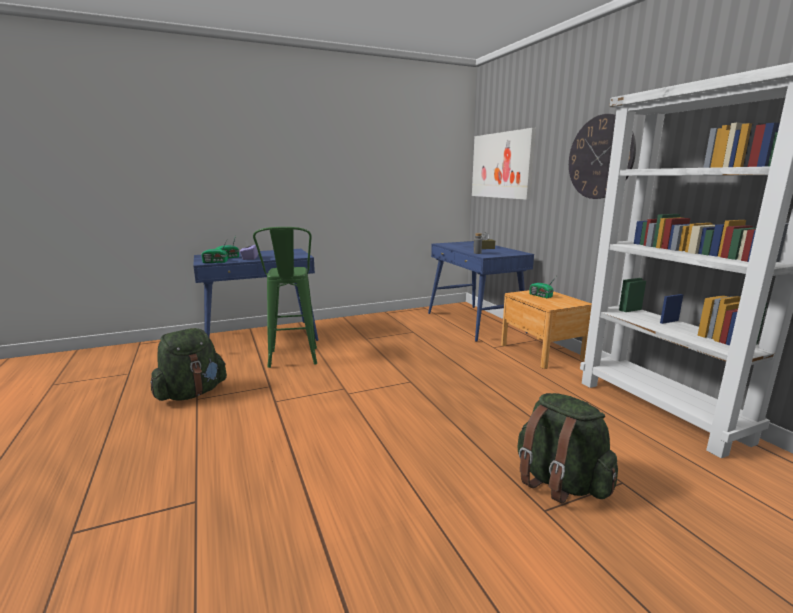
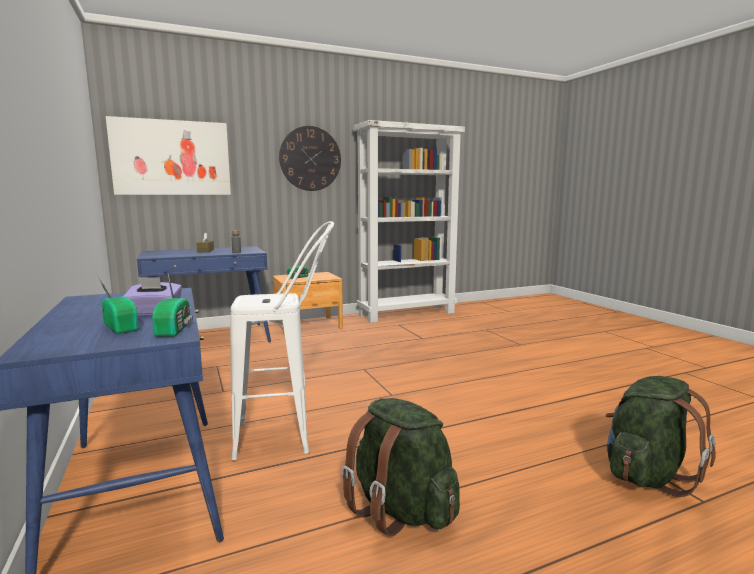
camera: 90 degrees left, 5 degrees down
green stool [253,227,317,368] -> white stool [230,221,334,460]
green backpack [518,393,618,504] -> green backpack moved to [606,376,716,497]

